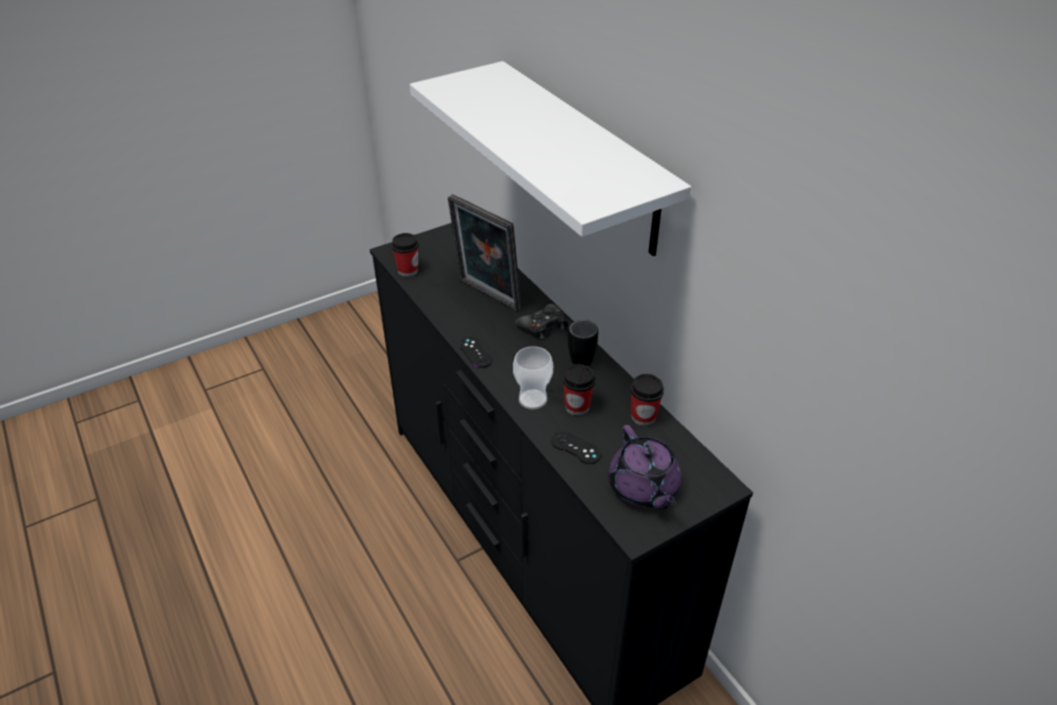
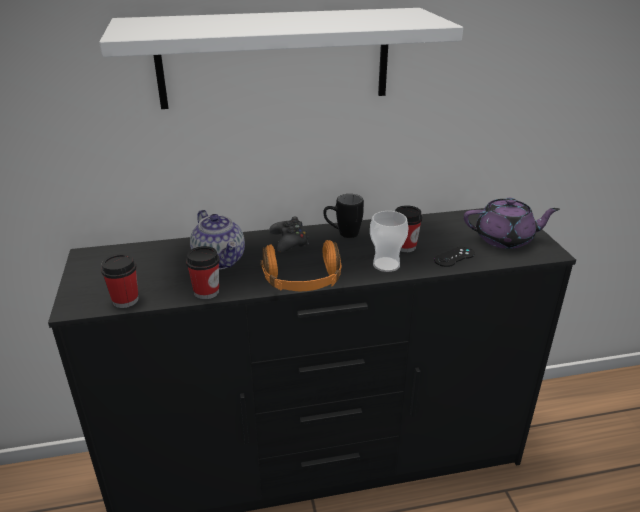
camera: 70 degrees left, 10 degrees down
picture frame [448,194,521,311] -> teapot [190,210,245,270]
black game controller [459,337,493,368] -> orange headphones [261,240,342,291]
cup [630,374,664,426] -> cup moved to [186,246,220,299]

